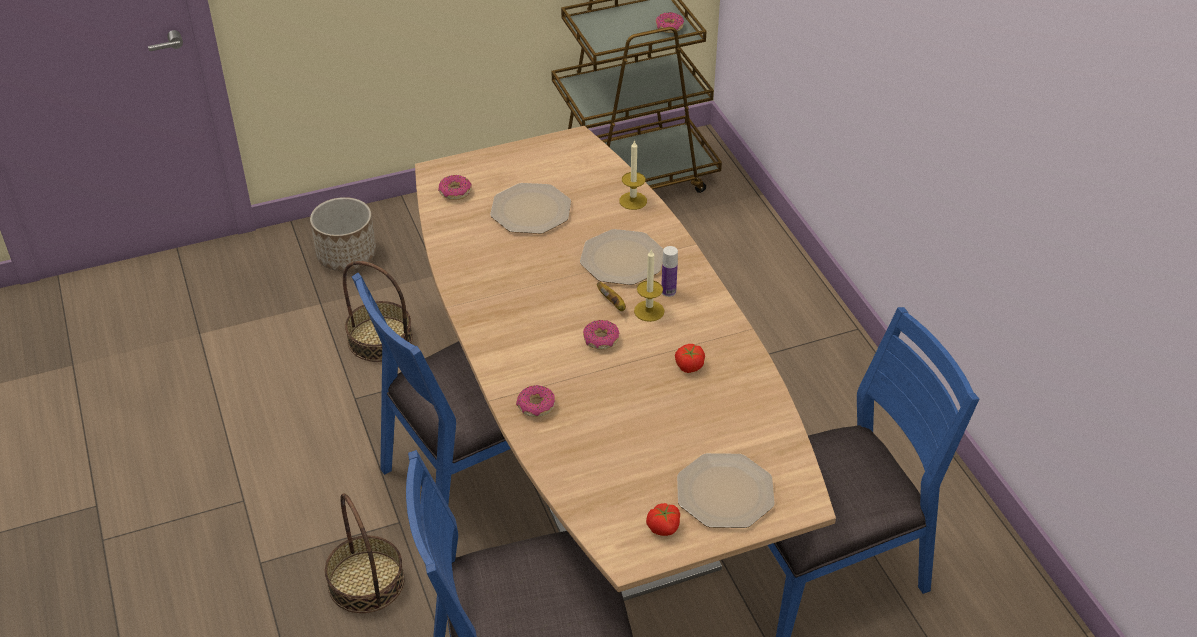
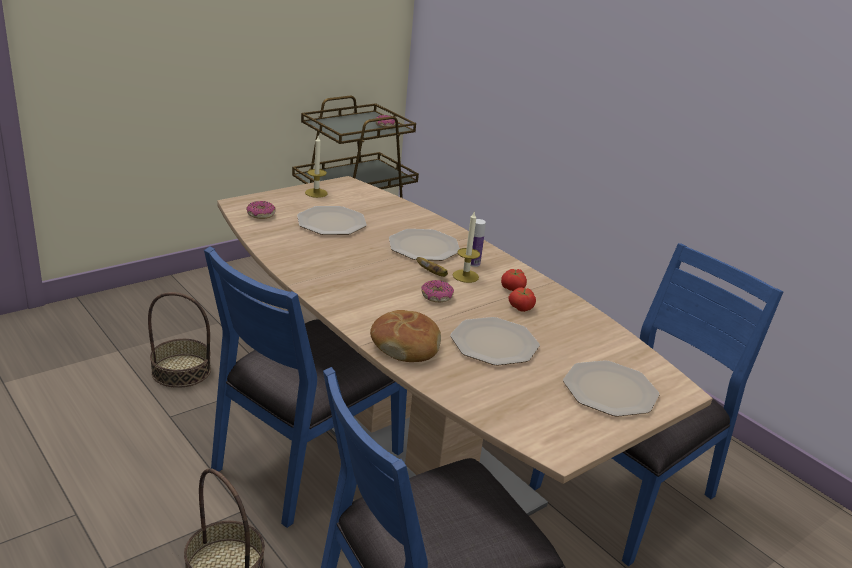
camera: 20 degrees left, 15 degrees down
planter [310,197,376,271] -> none
donut [516,385,555,417] -> bread [370,310,441,362]
candle [619,140,647,210] -> candle moved to [305,136,328,198]
tomato [646,503,680,536] -> tomato moved to [501,269,527,291]
none -> plate [450,317,540,366]

